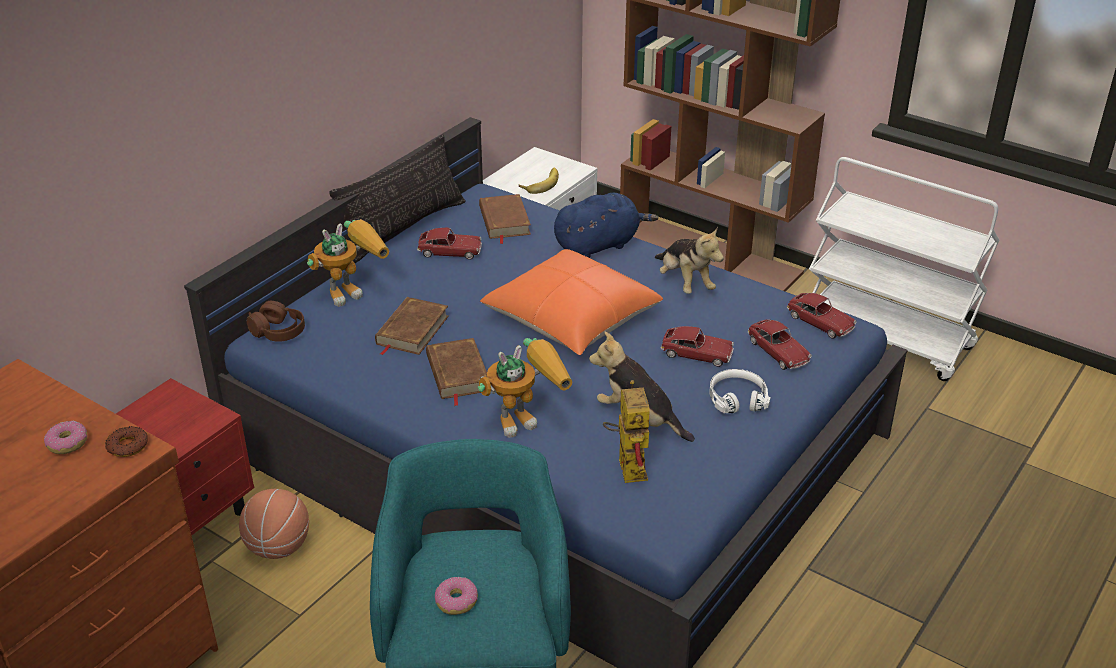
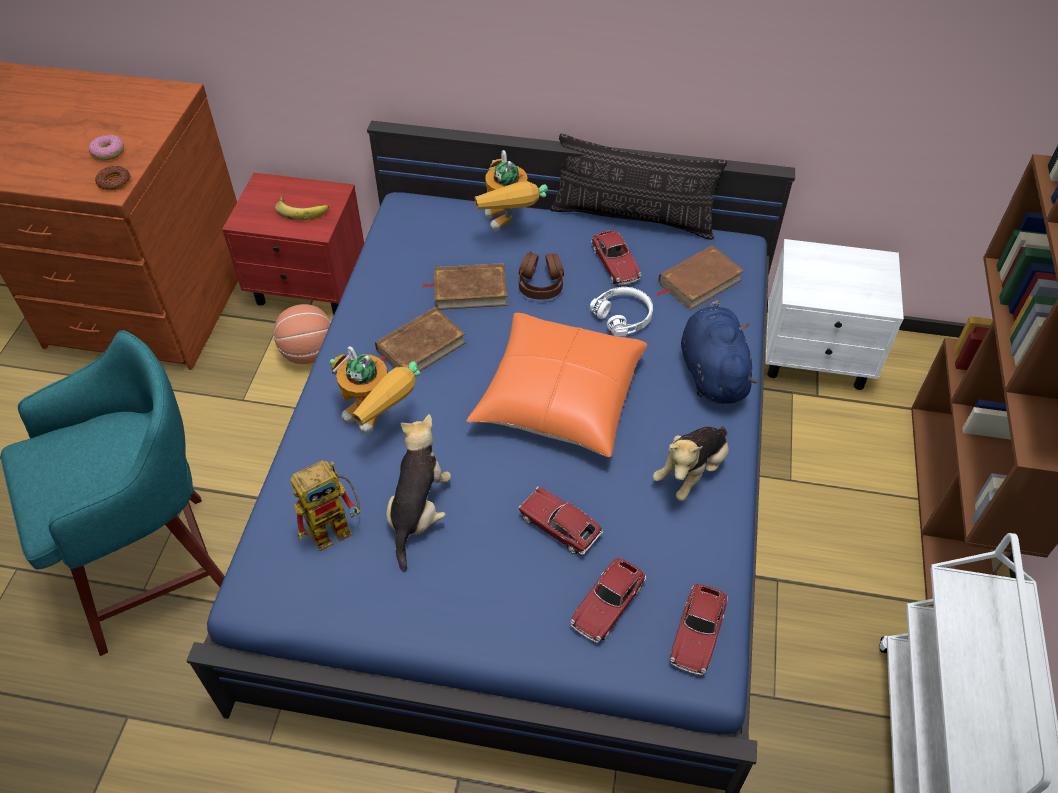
camera: 65 degrees right, 15 degrees up
brown headphones [247,301,305,342] -> brown headphones moved to [519,251,564,300]
toy robot [307,219,389,307] -> toy robot turned 45 degrees clockwise [475,150,548,232]
donut [435,577,478,615] -> none
banana [518,167,559,194] -> banana moved to [275,194,329,220]
blue plush toy [554,193,658,258] -> blue plush toy turned 135 degrees counterclockwise [681,300,758,404]
toy car [660,326,734,367] -> toy car turned 135 degrees clockwise [518,487,603,555]
white headphones [709,369,770,413] -> white headphones moved to [590,287,653,336]

